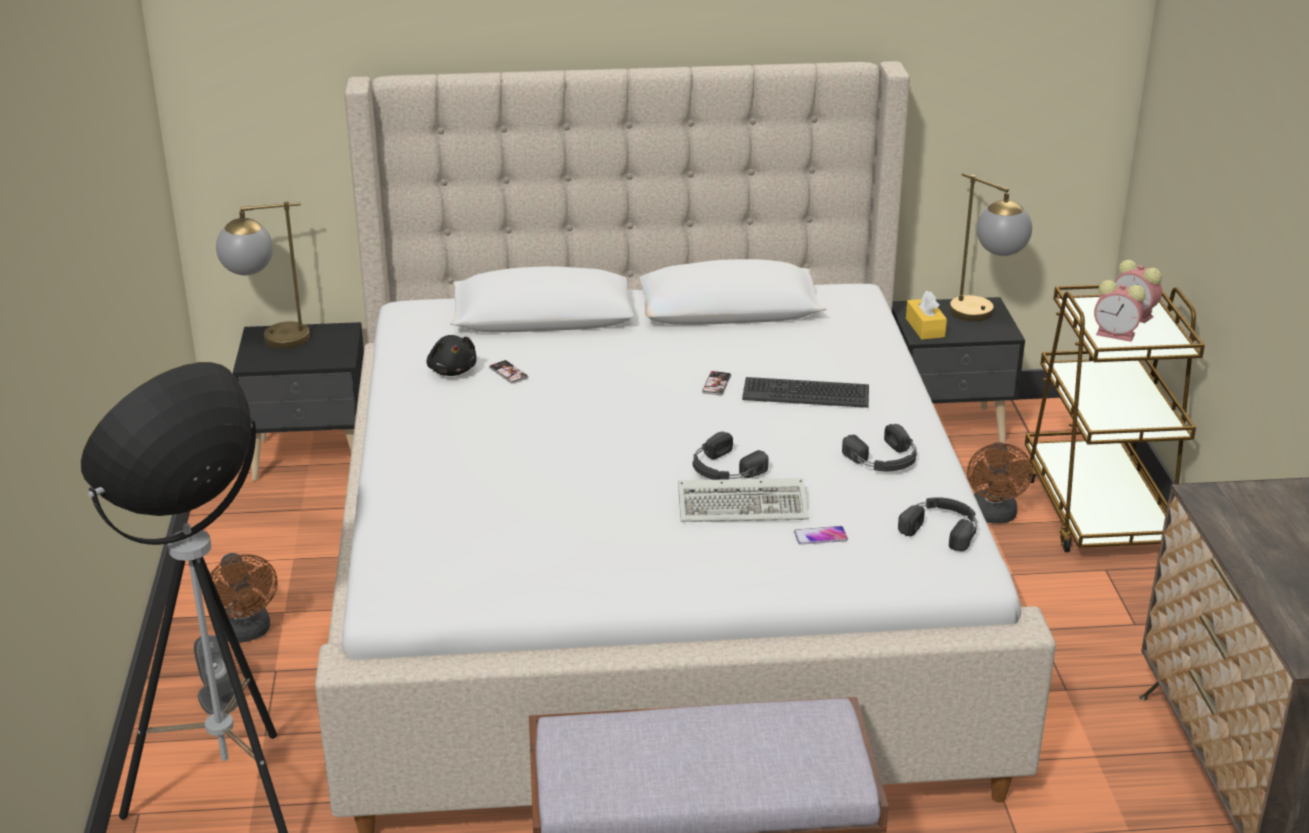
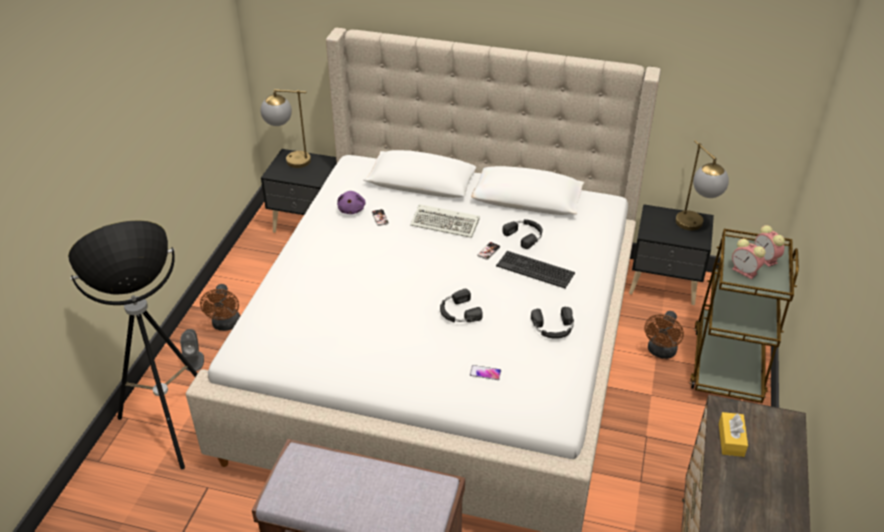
camera: 20 degrees right, 10 degrees up
black plush toy [427,335,477,376] -> purple plush toy [337,191,366,214]
keyboard [678,478,809,522] -> keyboard moved to [410,204,480,238]
black headphones [898,497,977,551] -> black headphones moved to [502,219,543,249]
yellow tissue box [906,291,947,340] -> yellow tissue box moved to [719,412,748,457]

